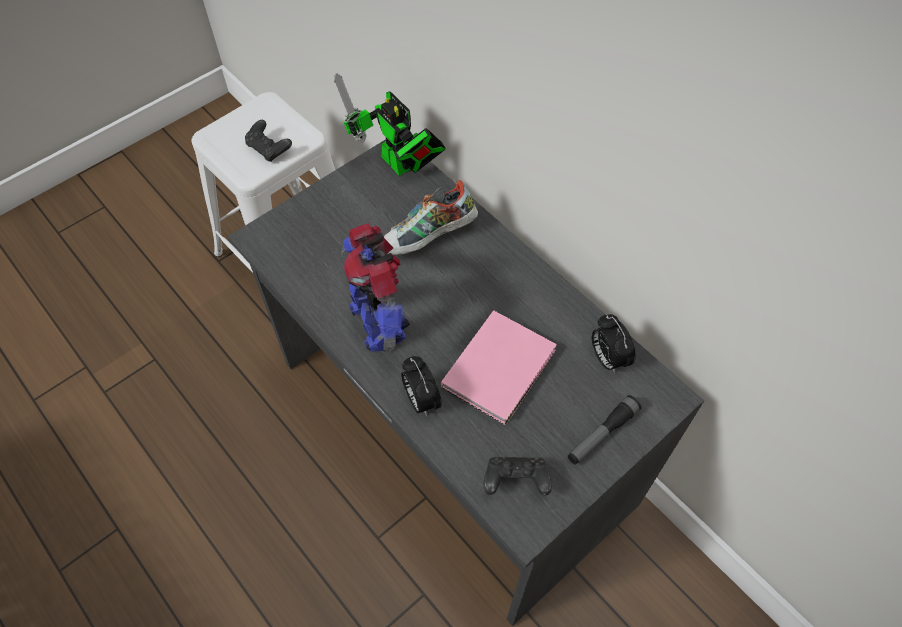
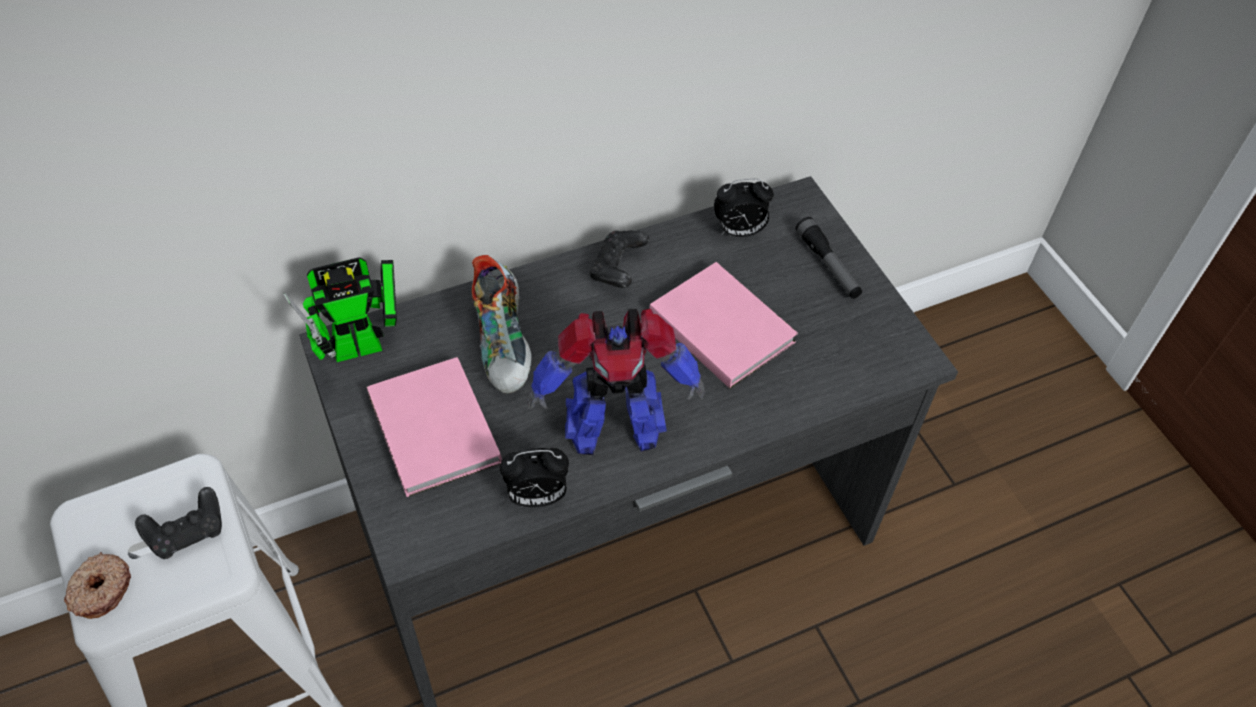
camera: 75 degrees left, 5 degrees down
alarm clock [401,356,442,416] -> alarm clock moved to [500,448,569,508]
black game controller [484,457,552,495] -> black game controller moved to [590,230,649,288]
none -> donut [64,552,131,619]
none -> pink book [366,357,502,497]

